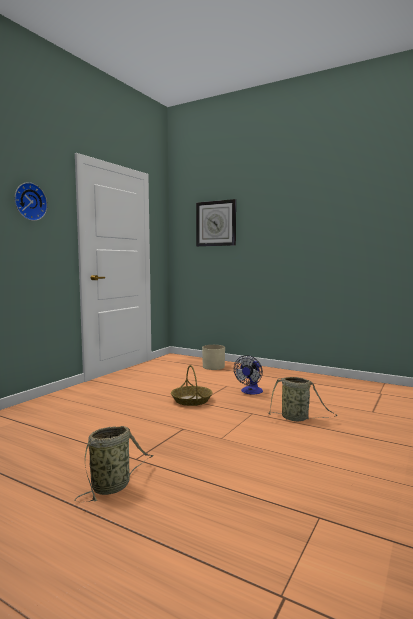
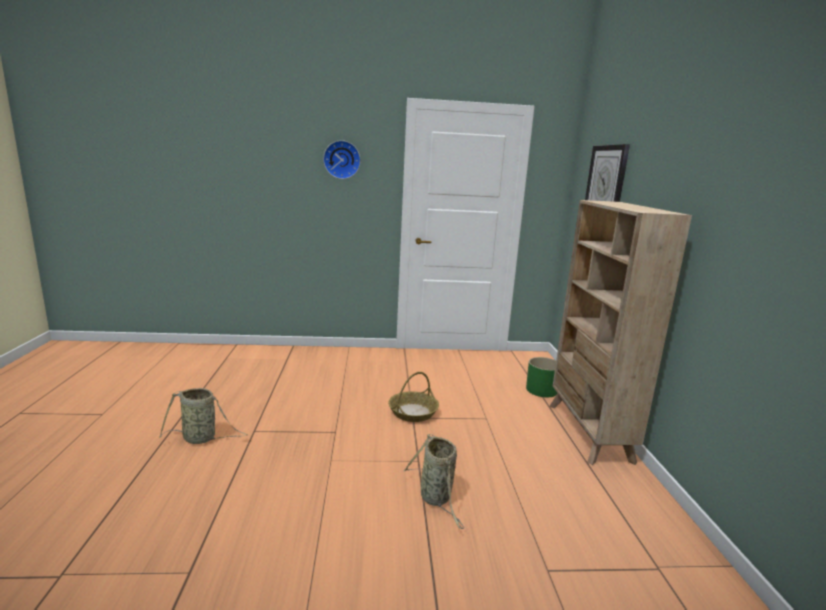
camera: 55 degrees right, 10 degrees up
beige planter [202,345,225,370] -> green planter [526,357,557,397]
fan [234,355,263,394] -> none
none -> beige bookcase [549,200,692,465]

